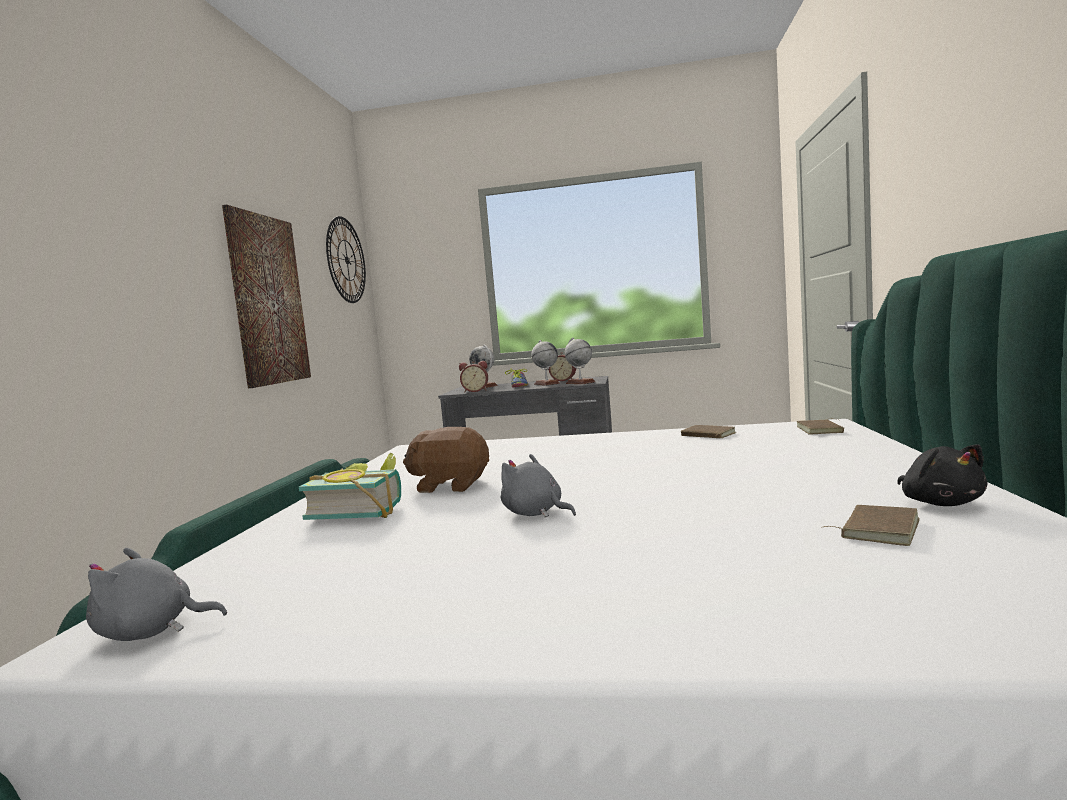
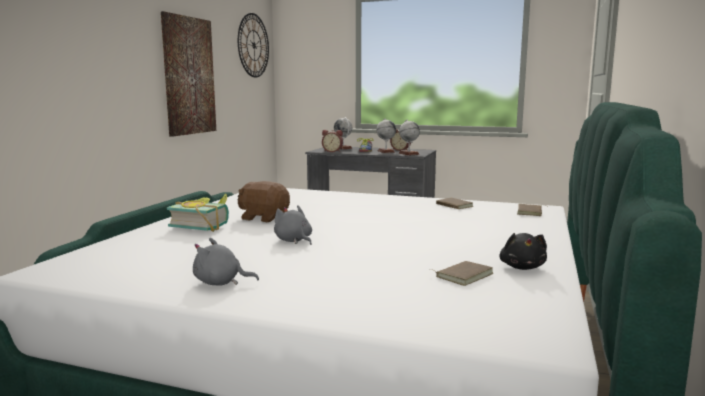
camera: 10 degrees right, 5 degrees up
grey plush toy [86,548,227,641] -> grey plush toy moved to [193,238,259,286]

